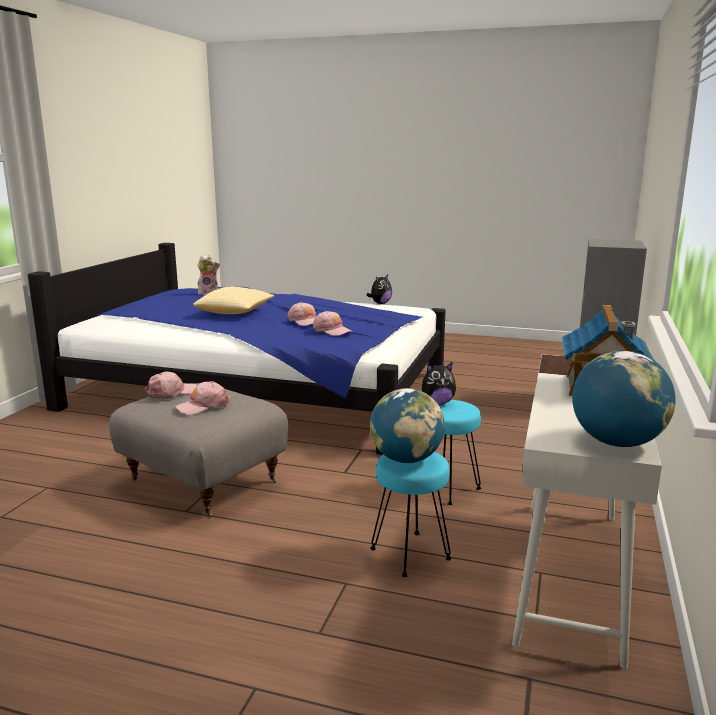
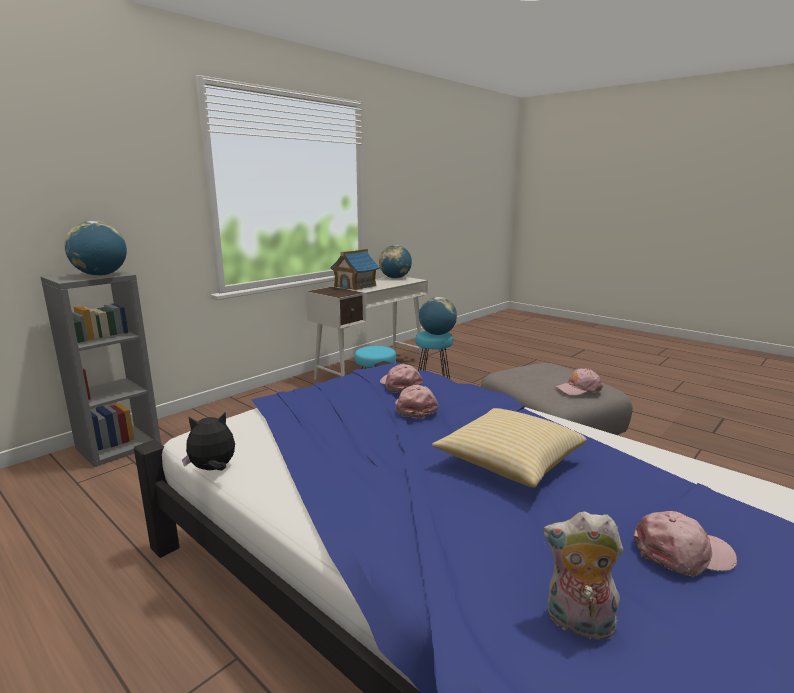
camera: 155 degrees left, 0 degrees up
pink cap [175,381,230,415] -> pink cap moved to [633,511,737,576]
plush toy [422,362,456,405] -> none
none -> globe [65,221,127,276]

